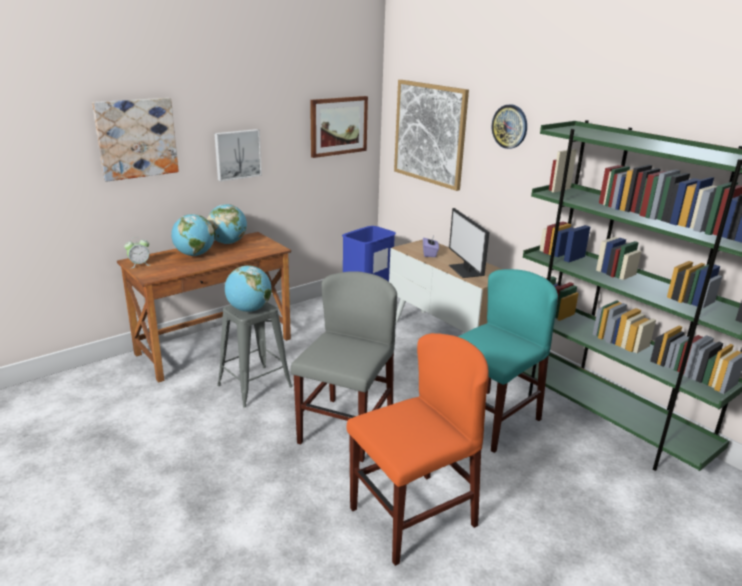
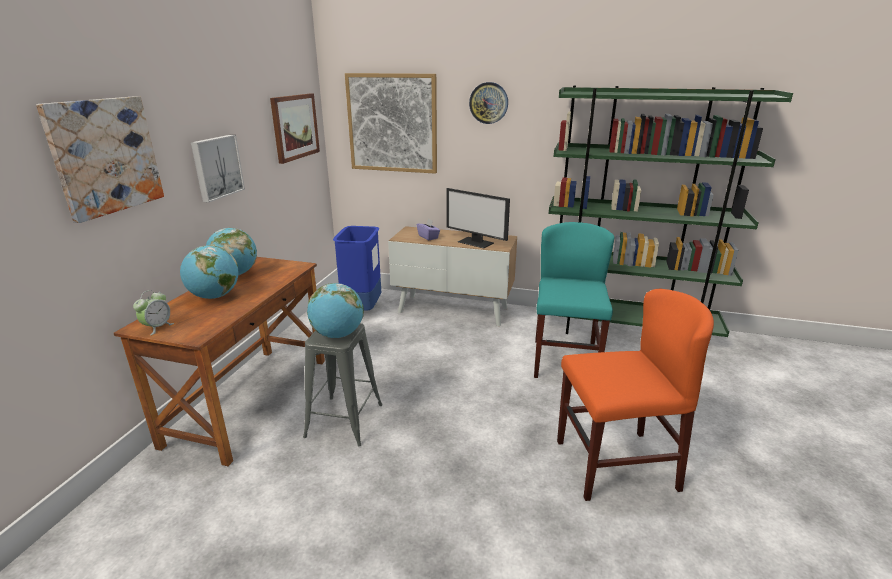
camera: 35 degrees left, 0 degrees up
grey chair [291,271,397,462] -> none
orange chair [347,333,489,566] -> orange chair turned 60 degrees clockwise [557,289,714,501]

